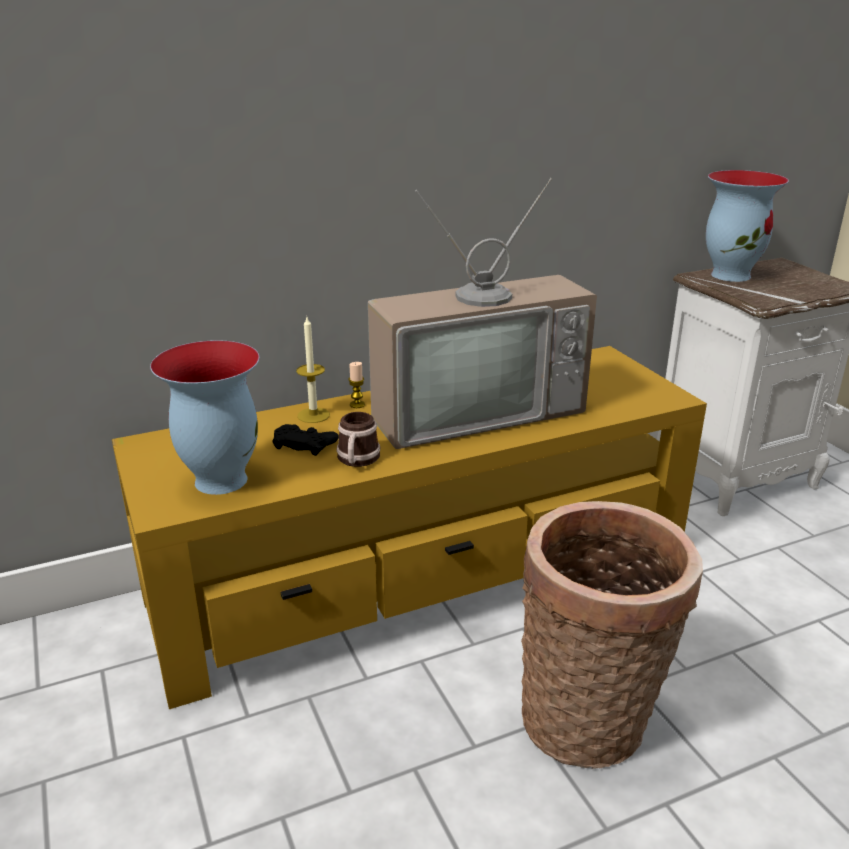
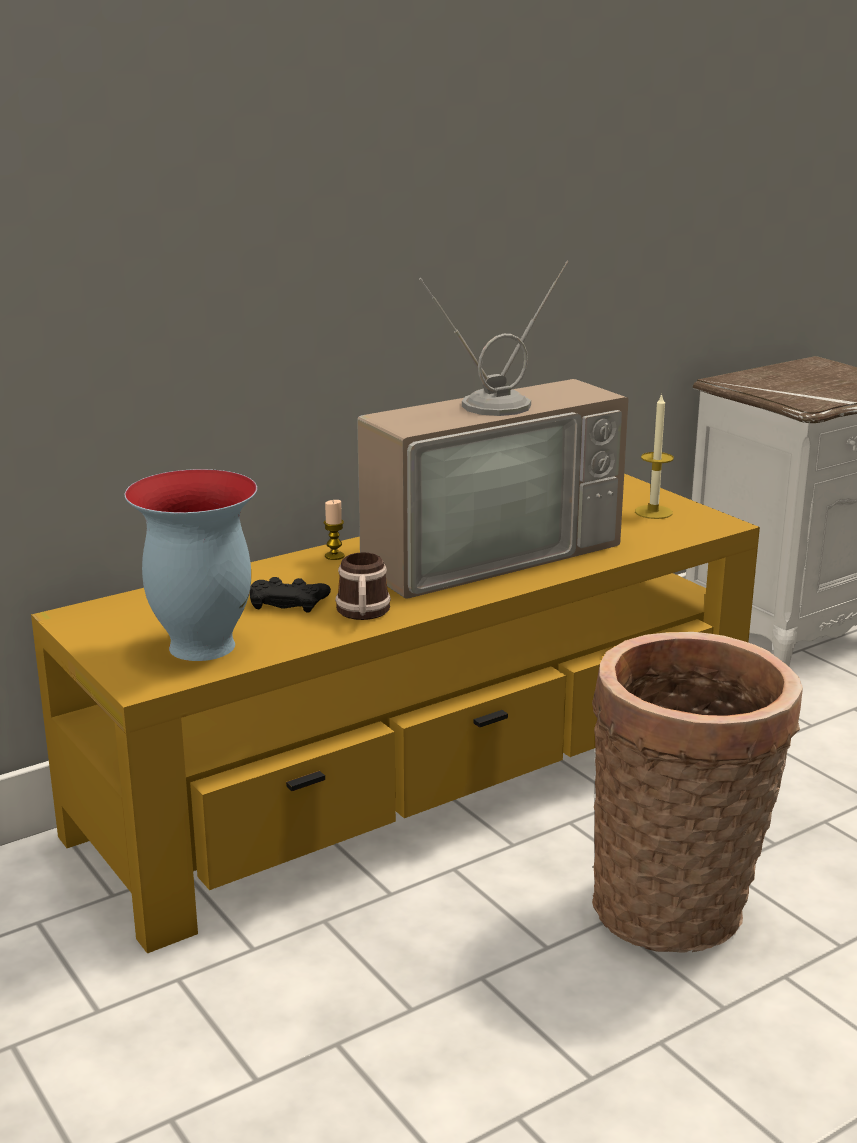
camera: 10 degrees left, 5 degrees down
candle [296,317,330,423] -> candle moved to [635,393,674,519]
vase [706,170,789,282] -> none

